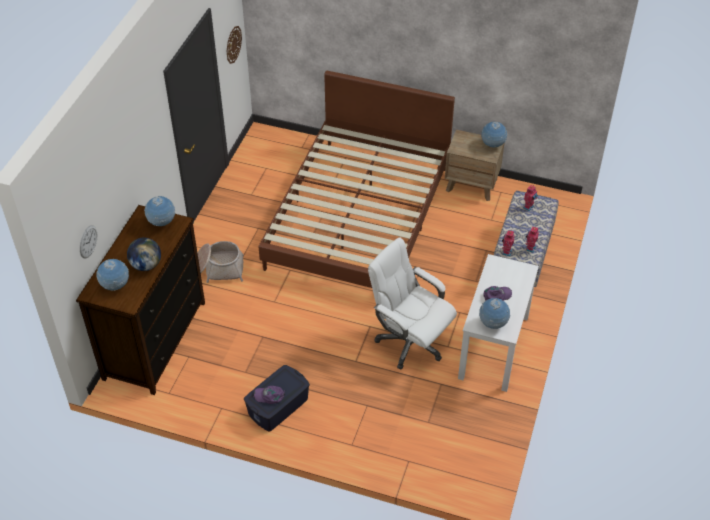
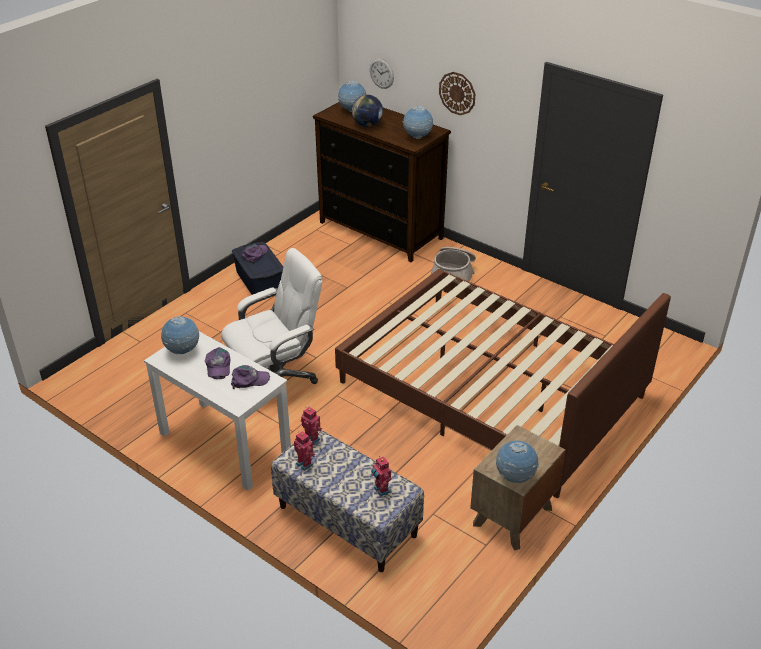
camera: 110 degrees right, 10 degrees down
wall clock [226,26,242,64] -> wall clock moved to [439,72,475,115]
none -> purple cap [231,365,270,389]

